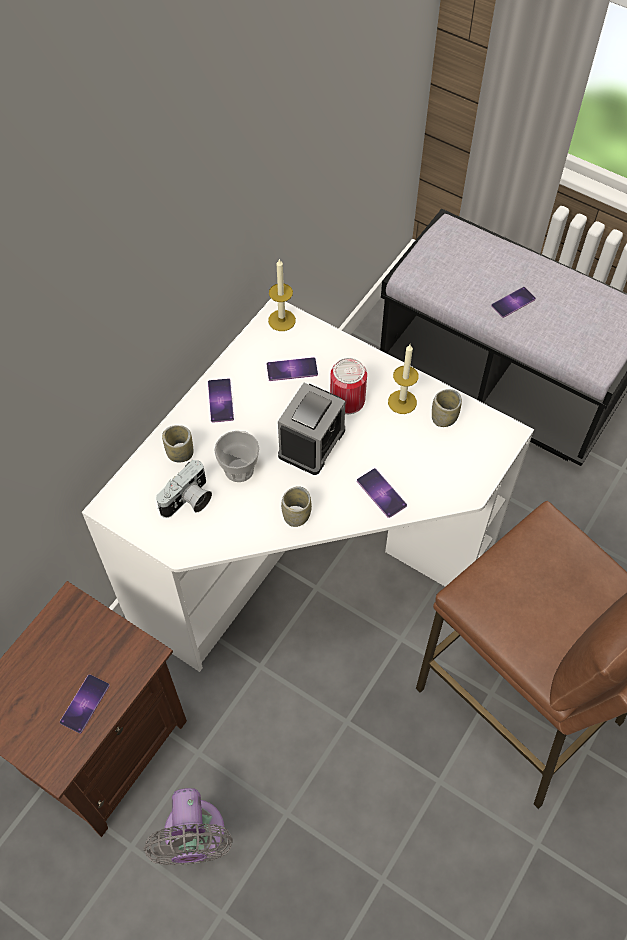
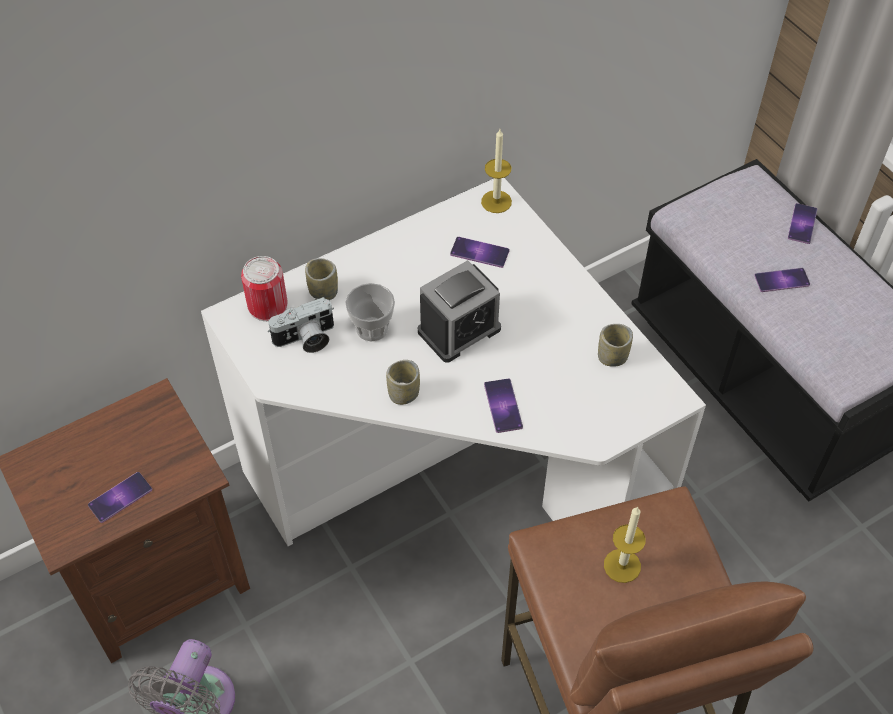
camera: 25 degrees right, 5 degrees down
phone [208,378,234,423] -> phone moved to [788,203,817,244]
can [330,358,367,414] -> can moved to [241,256,288,321]
candle [388,344,419,414] -> candle moved to [604,506,646,583]

